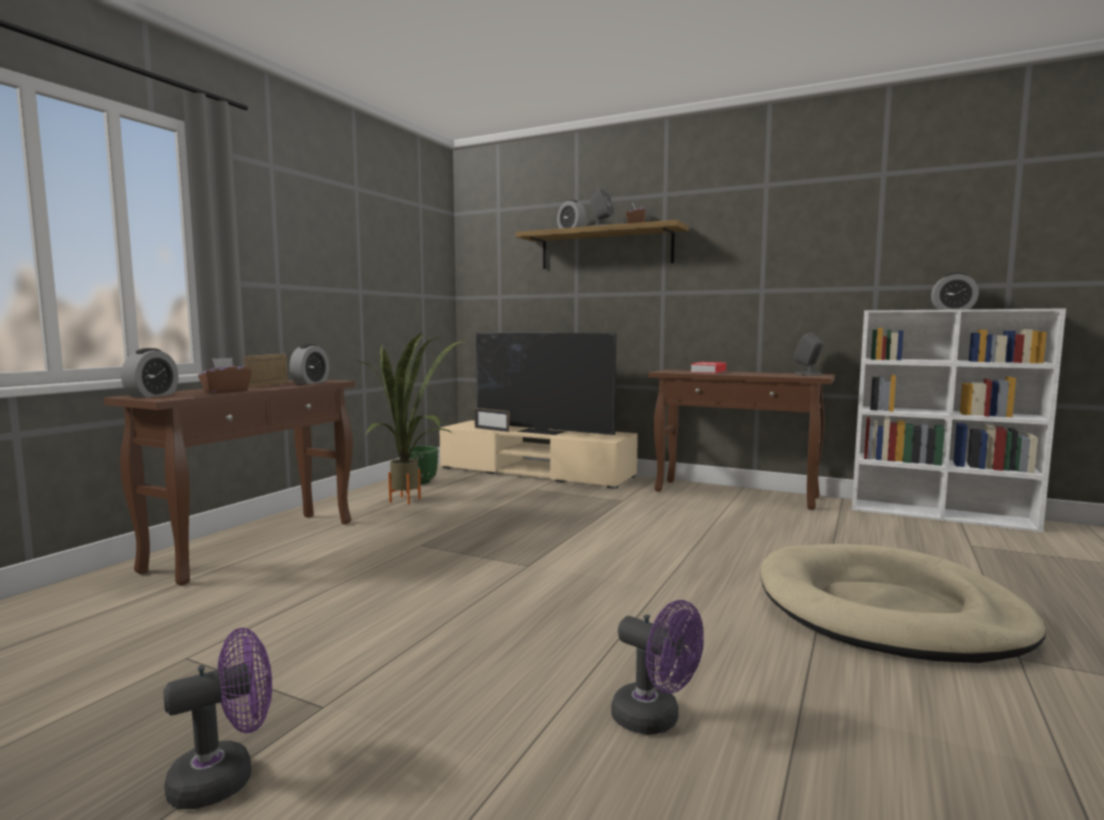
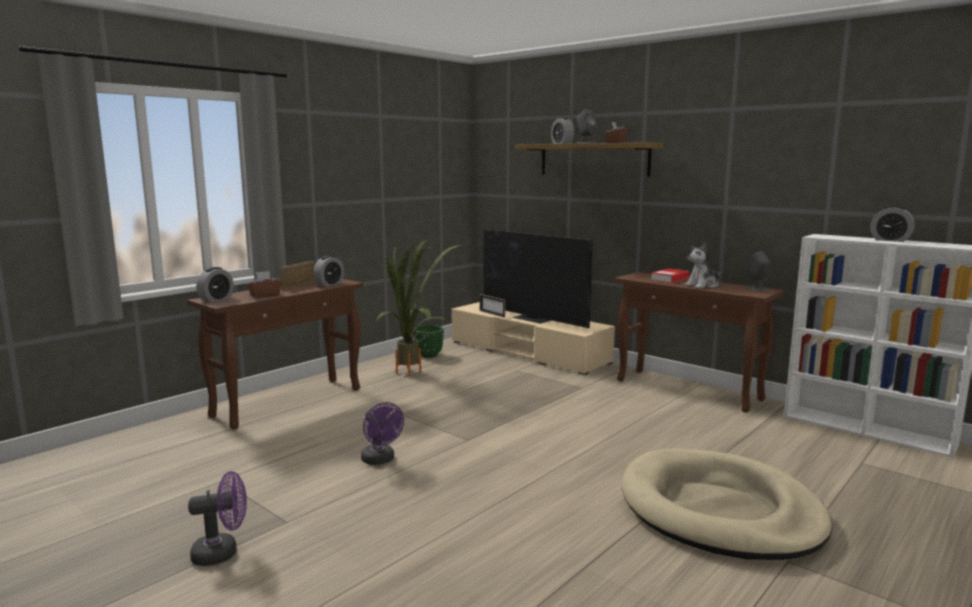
camera: 15 degrees right, 5 degrees up
purple fan [611,600,704,735] -> purple fan moved to [361,402,404,465]
none -> plush toy [684,242,721,289]

